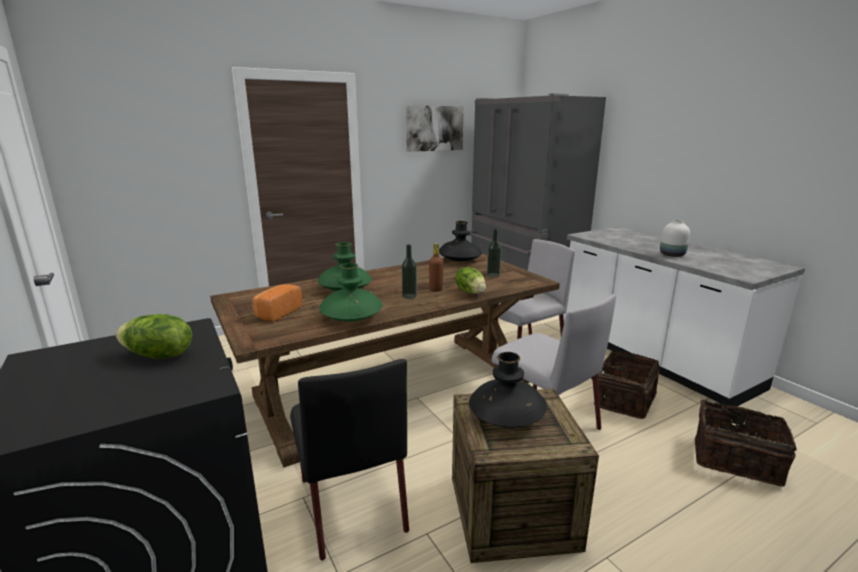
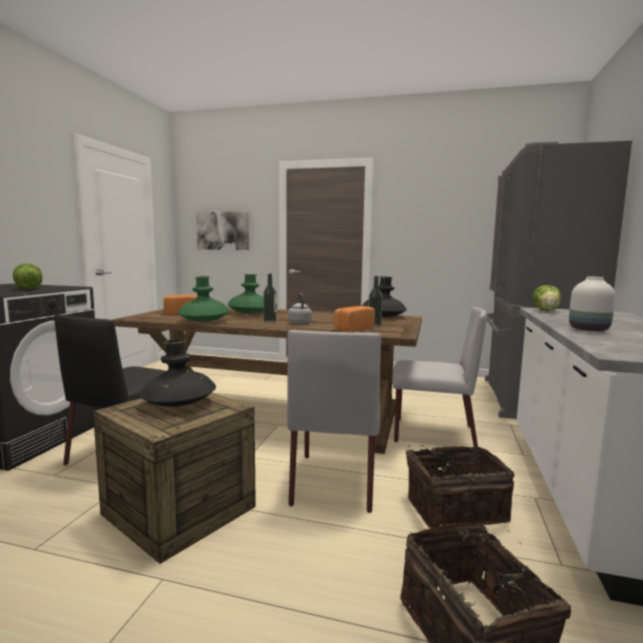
camera: 45 degrees right, 10 degrees down
picture [406,105,464,152] -> picture moved to [196,212,249,250]
brown bottle [429,243,443,292] -> grey kettle [288,293,312,324]
lettuce [455,267,486,294] -> lettuce moved to [533,285,561,311]
none -> bread [333,306,375,332]

